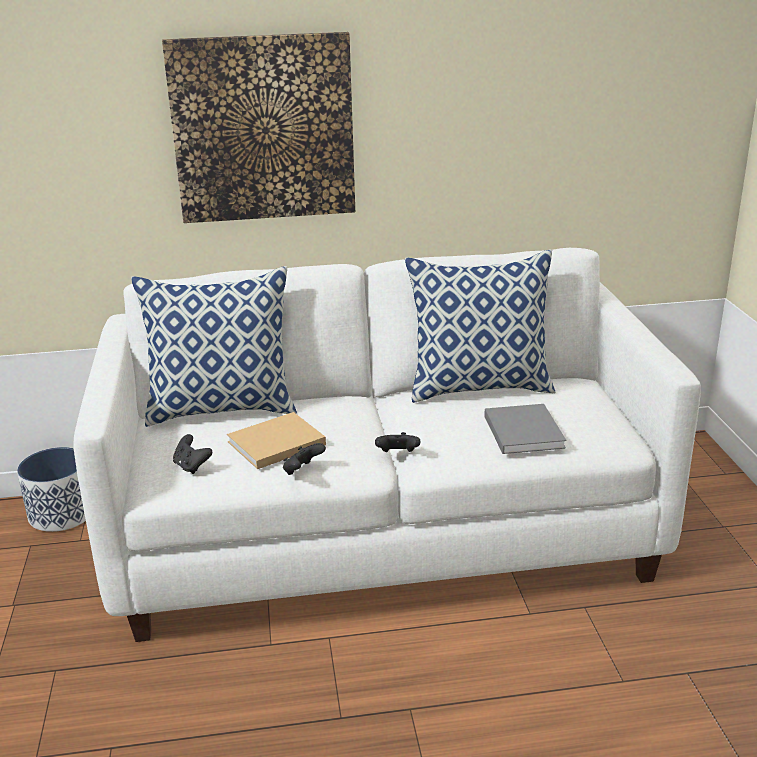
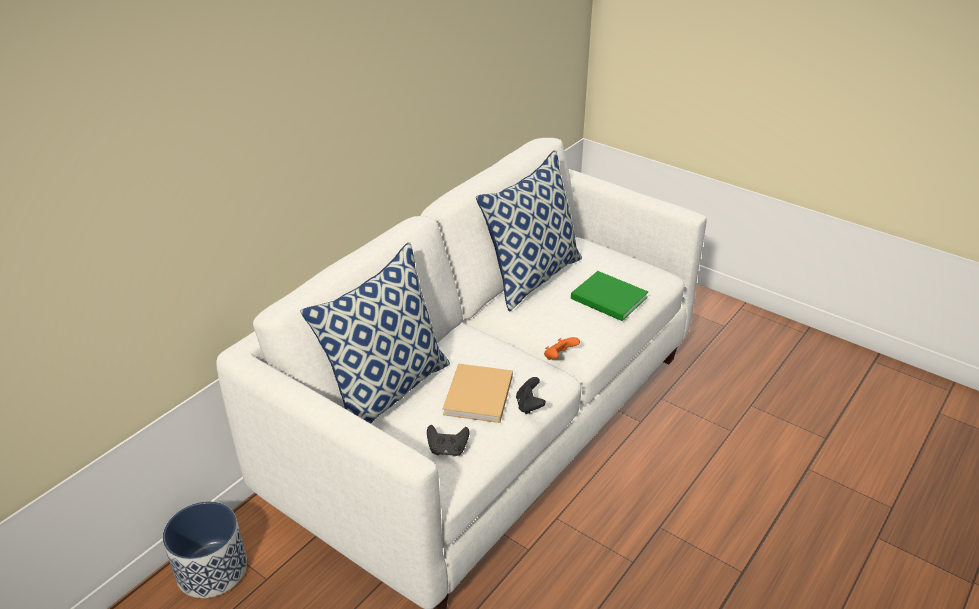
camera: 45 degrees left, 10 degrees up
picture [162,32,355,223] -> none
black game controller [375,432,420,452] -> orange game controller [544,337,580,360]
grey book [484,404,566,454] -> green book [571,271,648,321]

